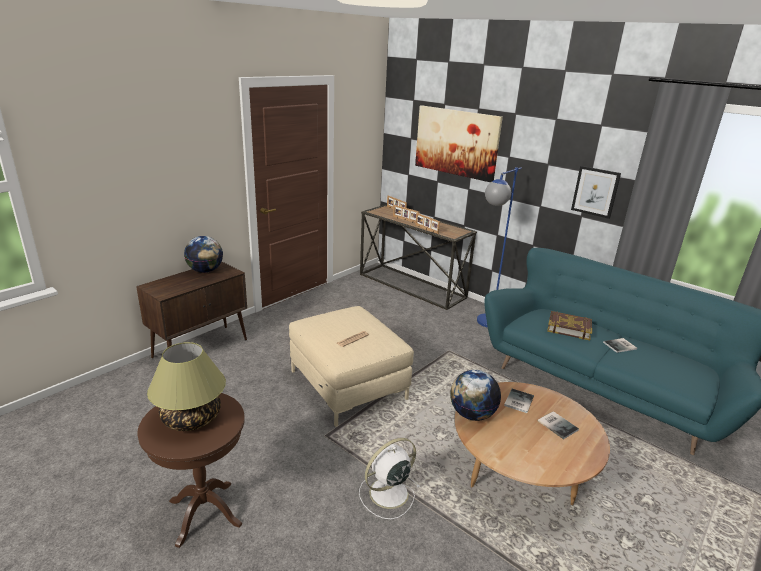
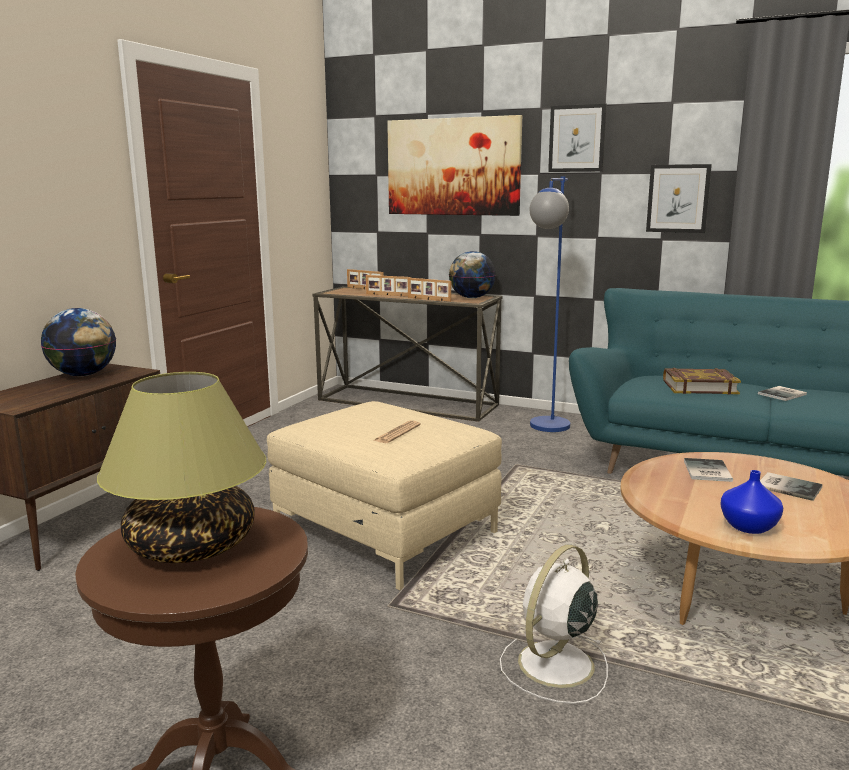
camera: 15 degrees left, 10 degrees down
globe [450,370,501,421] -> globe moved to [449,251,496,298]
none -> picture [548,104,607,172]
none -> blue vase [721,470,783,534]

